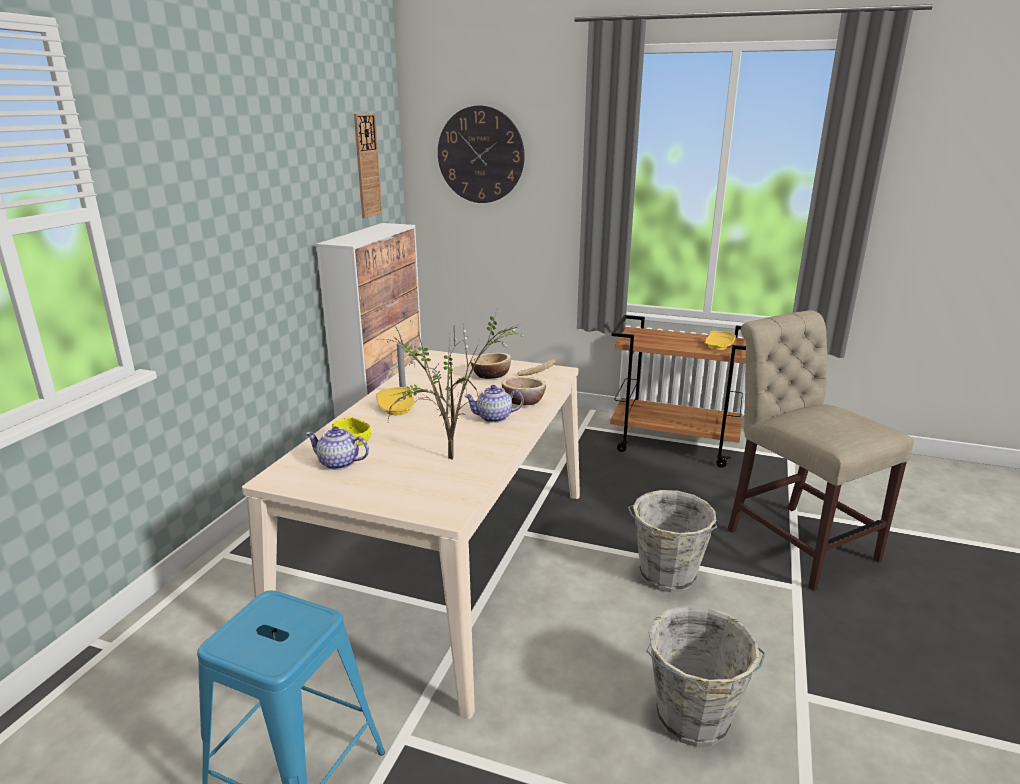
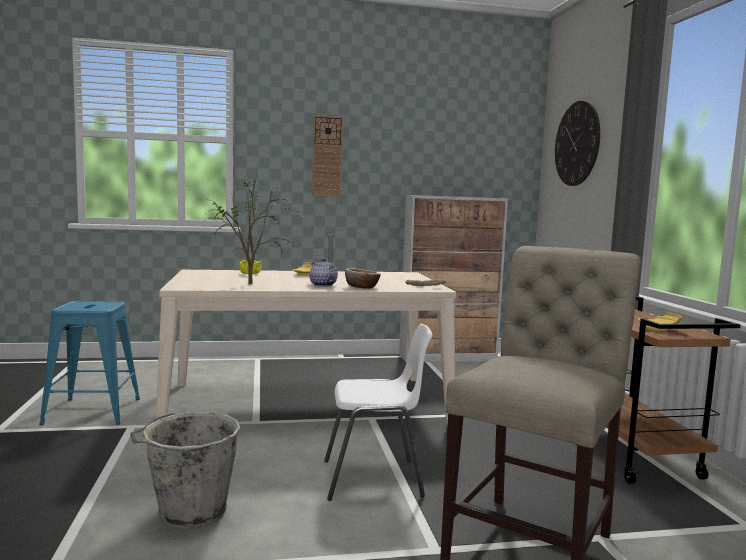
camera: 60 degrees right, 15 degrees down
teapot [305,426,369,470] -> none
wall clock [354,113,383,218] -> wall clock moved to [312,115,343,197]
bowl [471,352,511,379] -> none
grey bucket [628,490,717,592] -> white chair [324,324,432,501]

